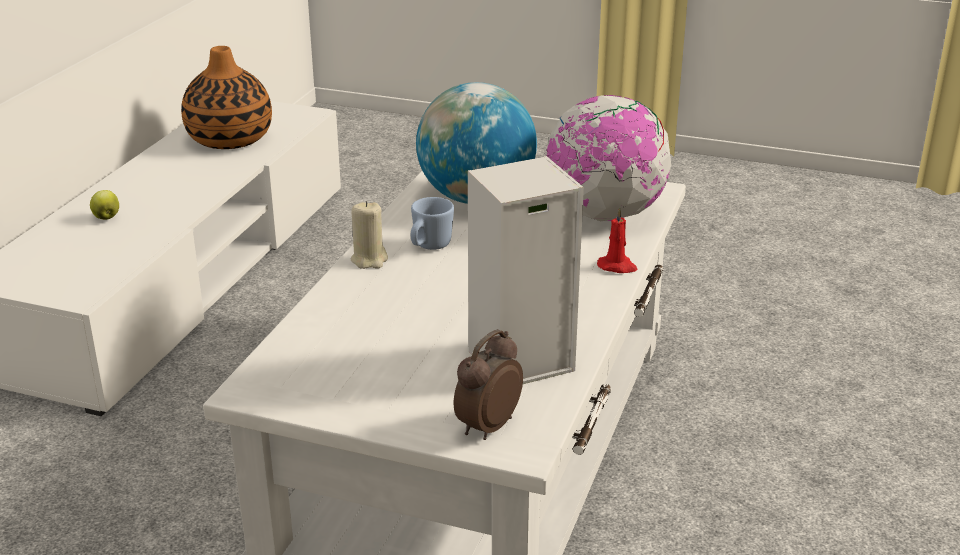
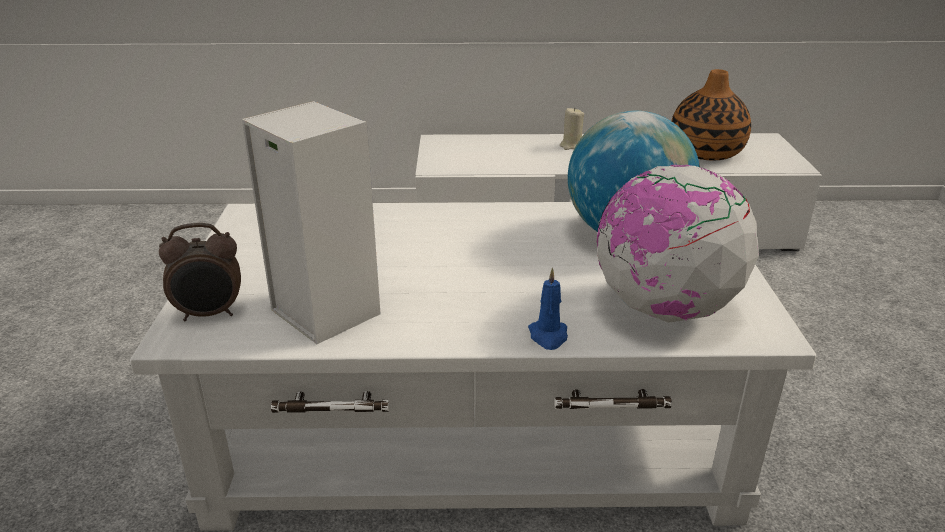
camera: 70 degrees right, 0 degrees up
apple [90,190,119,220] -> none
beige candle [350,201,388,269] -> beige candle moved to [560,107,584,150]
blue mug [411,197,454,250] -> none
alarm clock [454,329,523,440] -> alarm clock turned 150 degrees clockwise [159,223,241,321]
red candle [597,208,638,273] -> blue candle [528,268,568,350]

